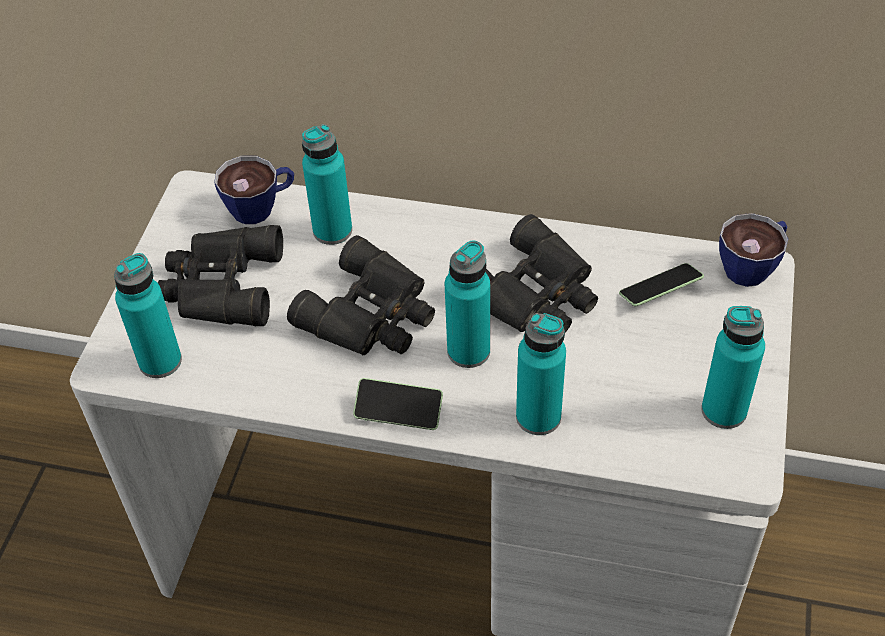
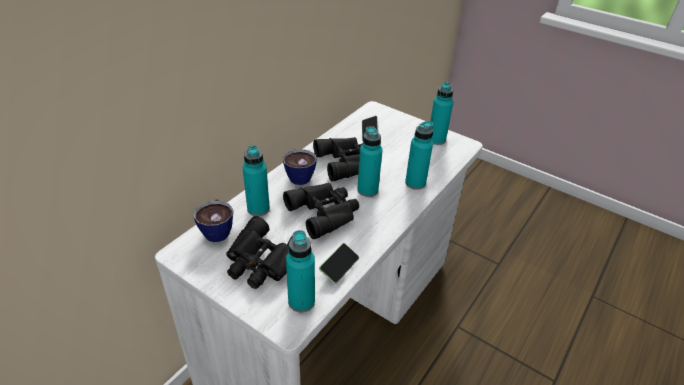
camera: 70 degrees left, 10 degrees down
phone [353,378,443,430] -> phone moved to [319,243,359,284]
cup [719,213,788,287] -> cup moved to [283,149,317,185]

